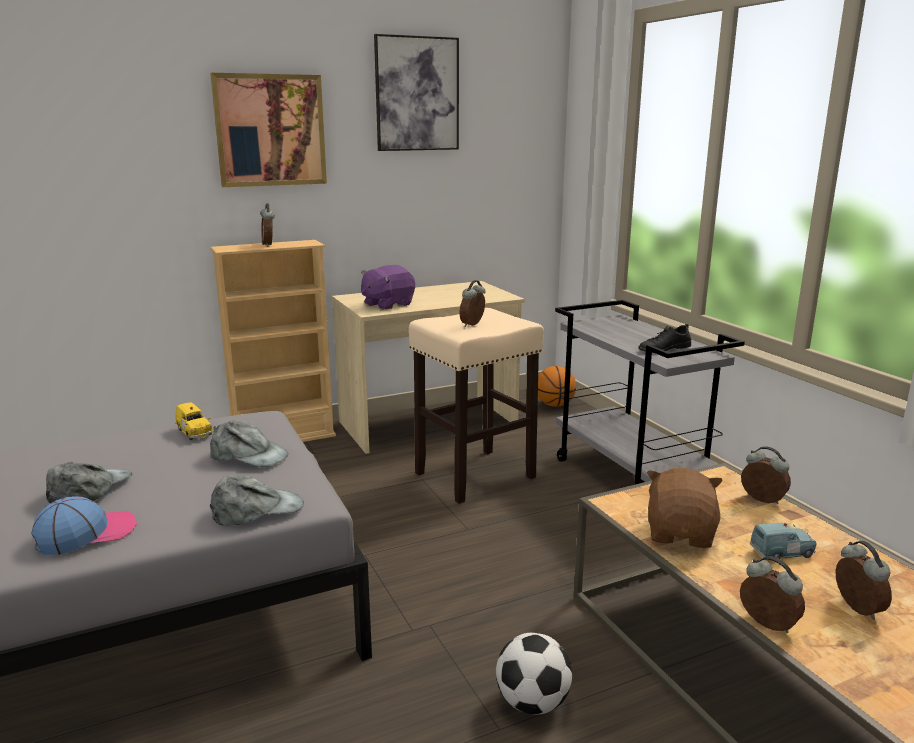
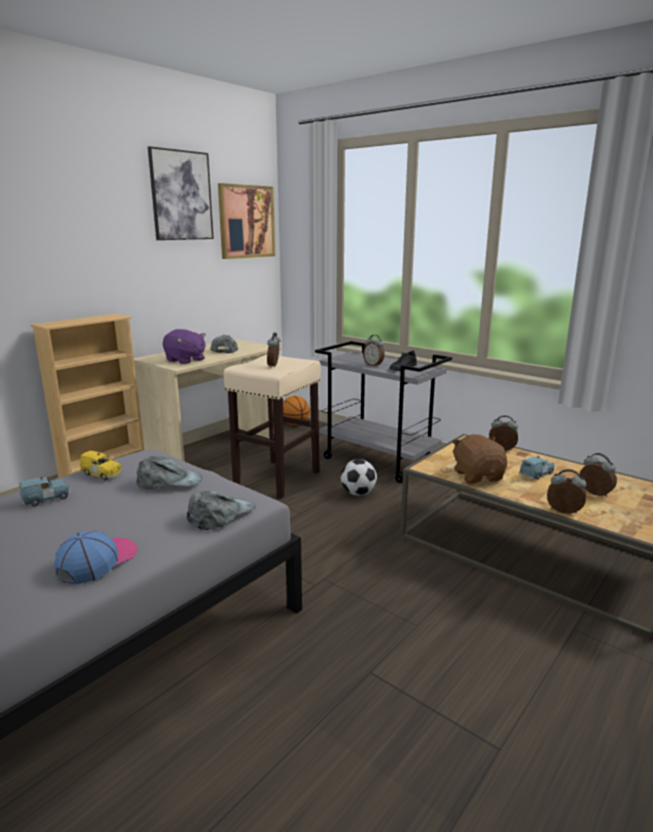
camera: 25 degrees left, 0 degrees up
grey cap [46,462,132,503] -> grey cap moved to [210,335,238,353]
picture [210,73,327,187] -> picture moved to [218,183,275,259]
alarm clock [260,203,275,247] -> alarm clock moved to [363,335,385,367]
purple plush toy [361,265,415,310] -> purple plush toy turned 75 degrees counterclockwise [163,329,206,364]
football [496,633,572,715] -> football moved to [341,459,377,496]
none -> blue toy car [19,477,70,506]

